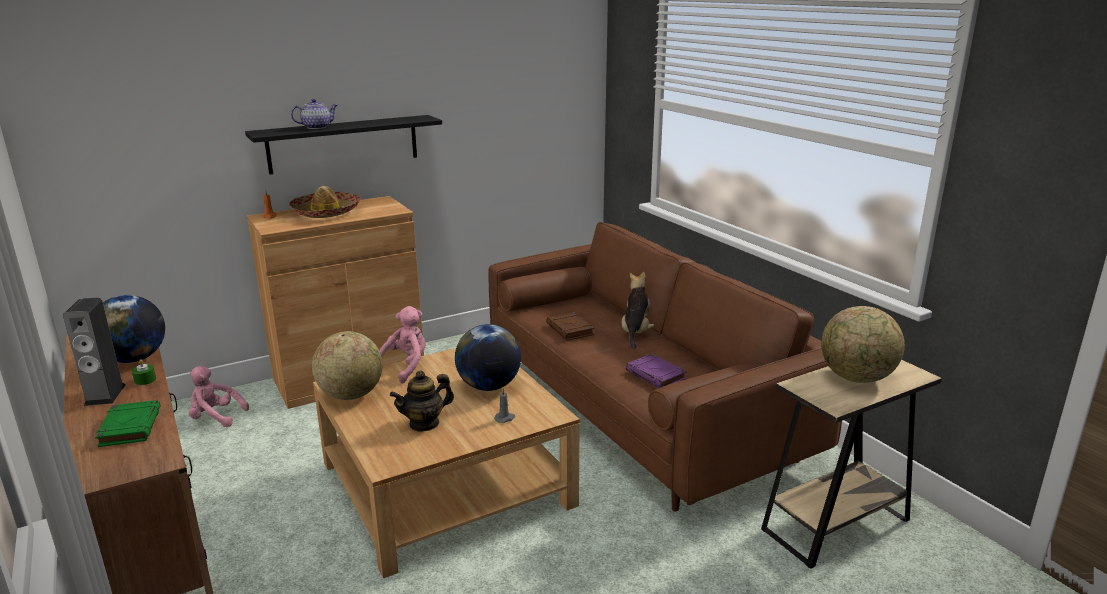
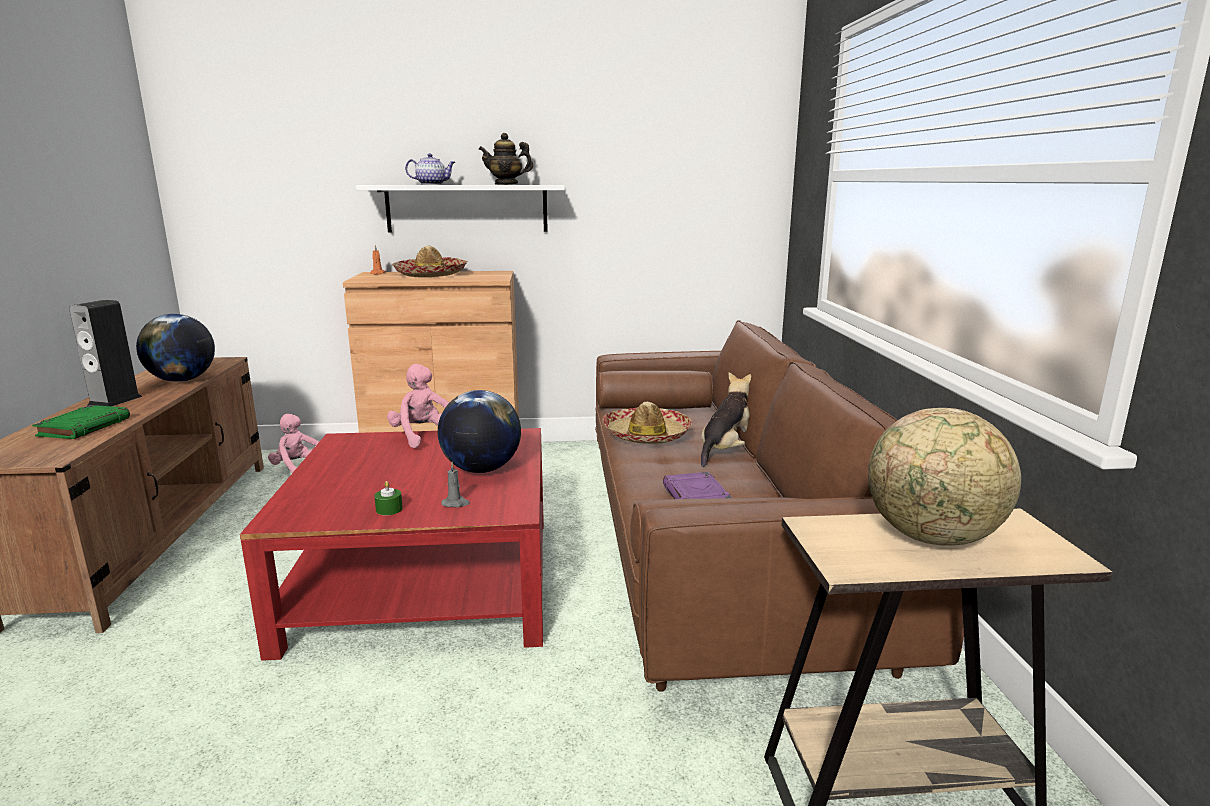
camera: 25 degrees right, 5 degrees down
green candle [132,359,156,385] -> green candle moved to [374,481,403,515]
black shelf [245,115,442,175] -> white shelf [356,185,565,233]
globe [312,331,383,400] -> none
beige coffee table [313,348,580,578] -> red coffee table [240,428,544,661]
pink plush toy [379,306,426,384] -> pink plush toy turned 90 degrees counterclockwise [387,364,449,448]
teapot [390,370,454,432] -> teapot moved to [479,133,533,185]
brown book [546,312,594,341] -> hat [602,402,692,444]

